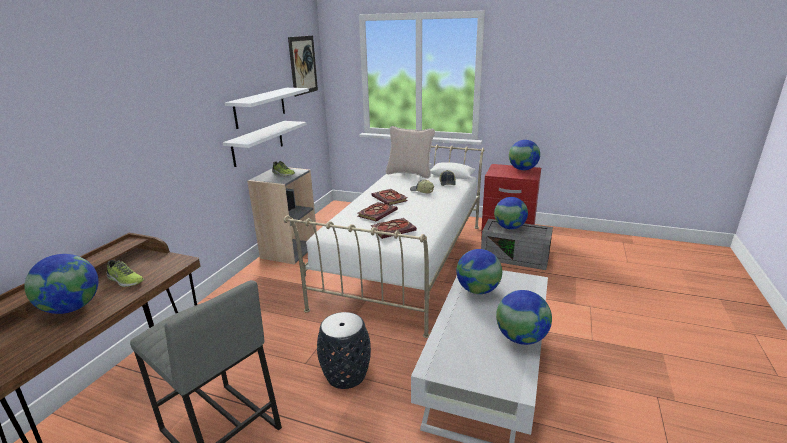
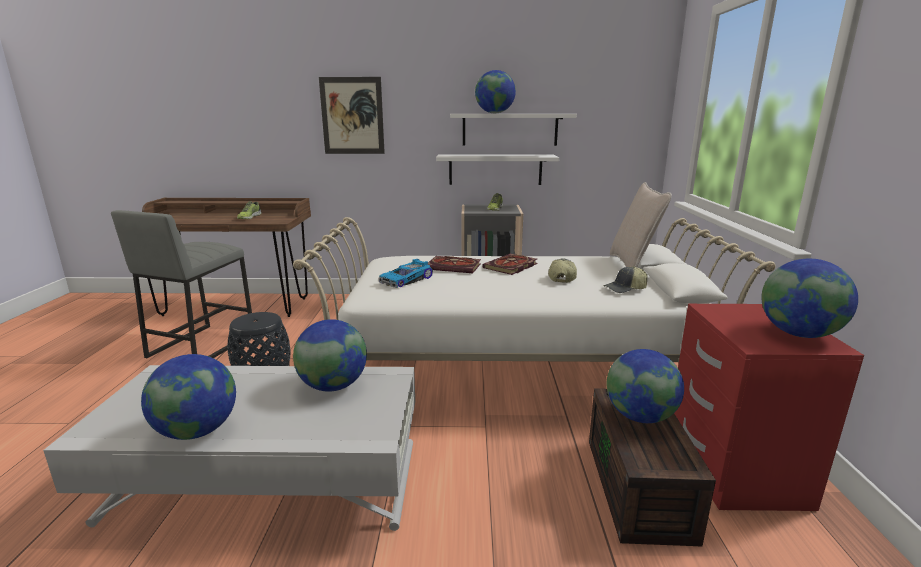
camera: 70 degrees right, 5 degrees down
globe [24,254,98,314] -> globe moved to [475,70,516,113]
picture [288,36,318,97] -> picture moved to [319,77,385,154]
book [371,218,417,239] -> toy car [379,259,433,288]
grey storage box [481,219,553,270] -> brown storage box [589,388,716,546]

